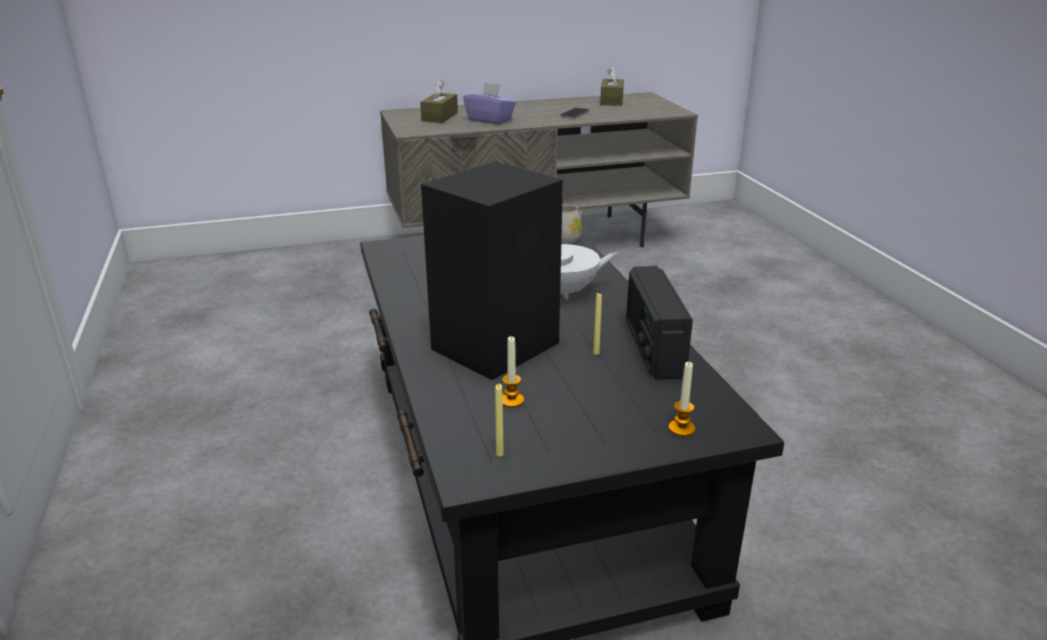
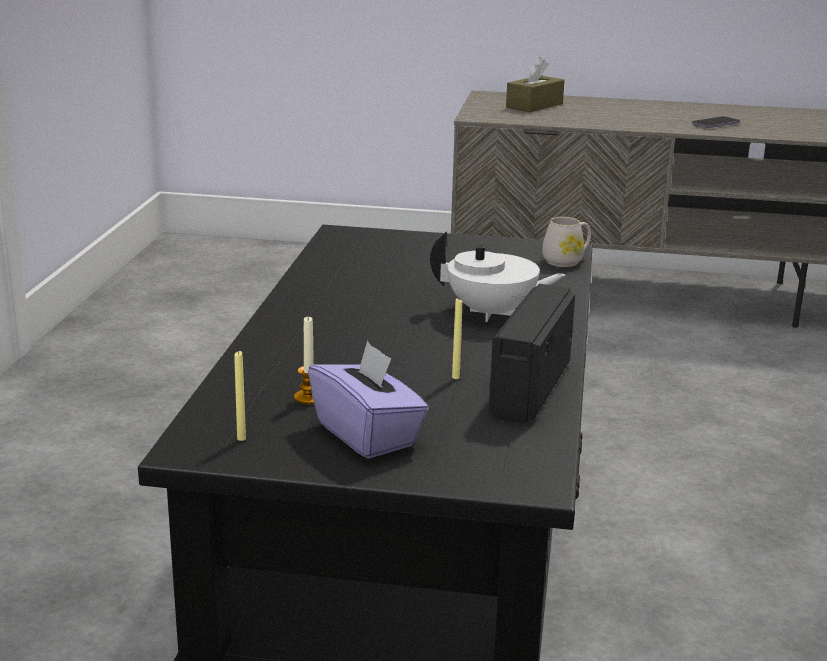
camera: 25 degrees right, 5 degrees down
black speaker [421,161,563,380] -> none
purple tissue box [463,82,516,124] -> purple tissue box moved to [308,341,429,459]
brown tissue box [600,65,624,106] -> none
candle [668,361,695,436] -> none

